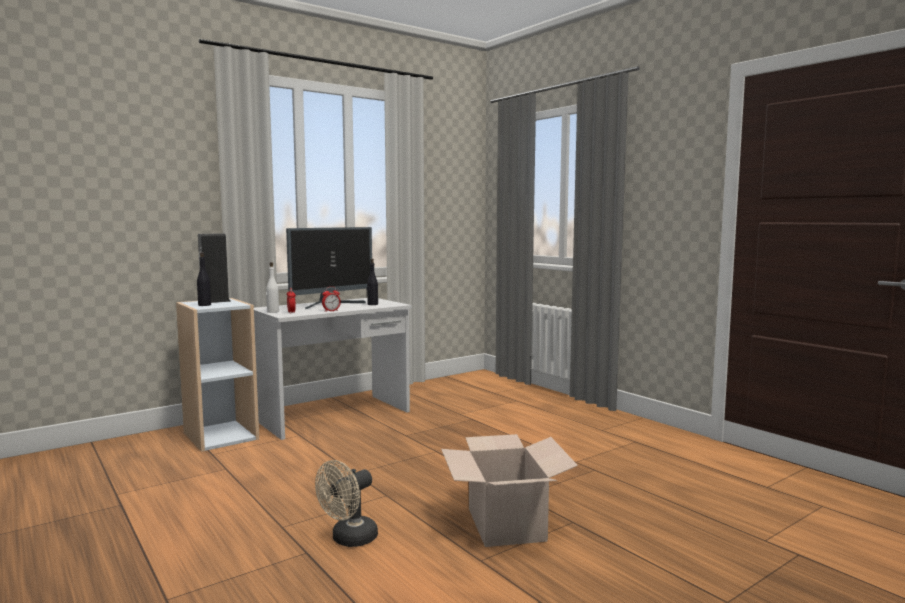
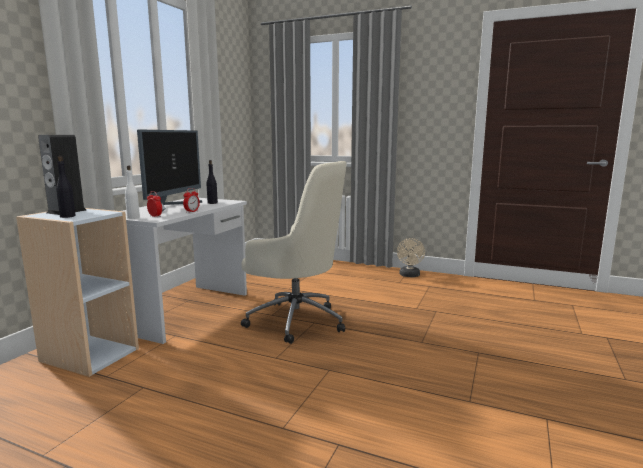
camera: 30 degrees left, 5 degrees up
beige fan [315,460,378,547] -> beige fan moved to [397,238,425,277]
cardboard box [441,434,578,547] -> none
none -> beige office chair [241,161,347,344]

